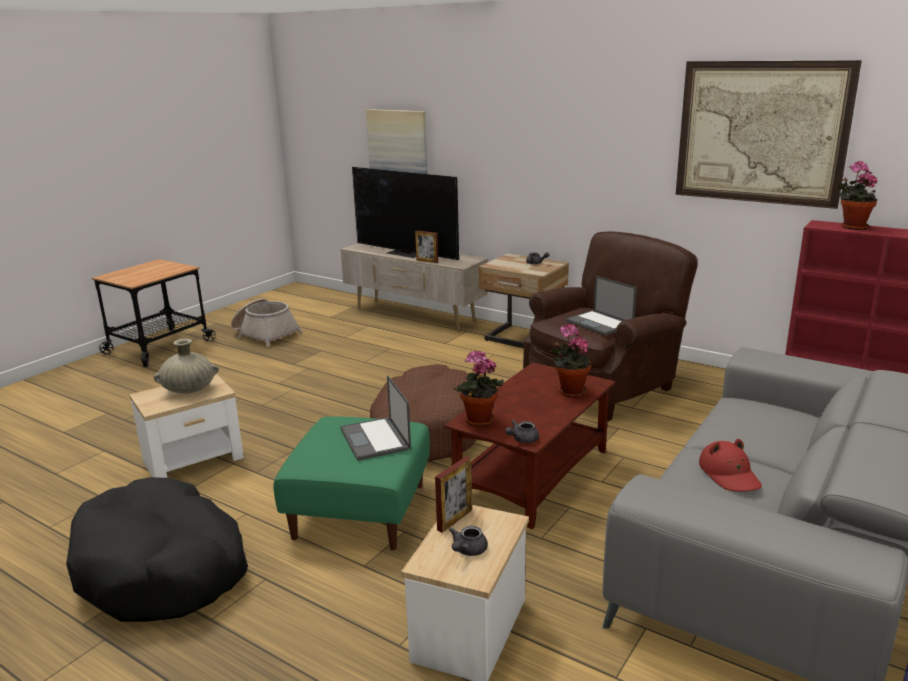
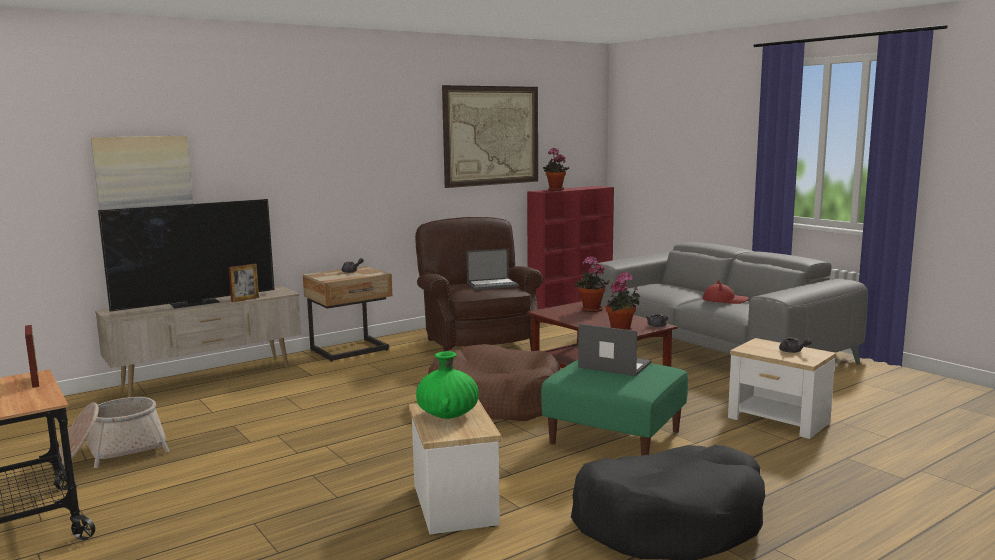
camera: 70 degrees left, 10 degrees down
beige vase [154,339,219,394] -> green vase [416,351,479,419]
laptop [340,375,411,461] -> laptop turned 150 degrees counterclockwise [578,324,652,376]
picture frame [435,456,472,533] -> picture frame moved to [25,325,39,388]

